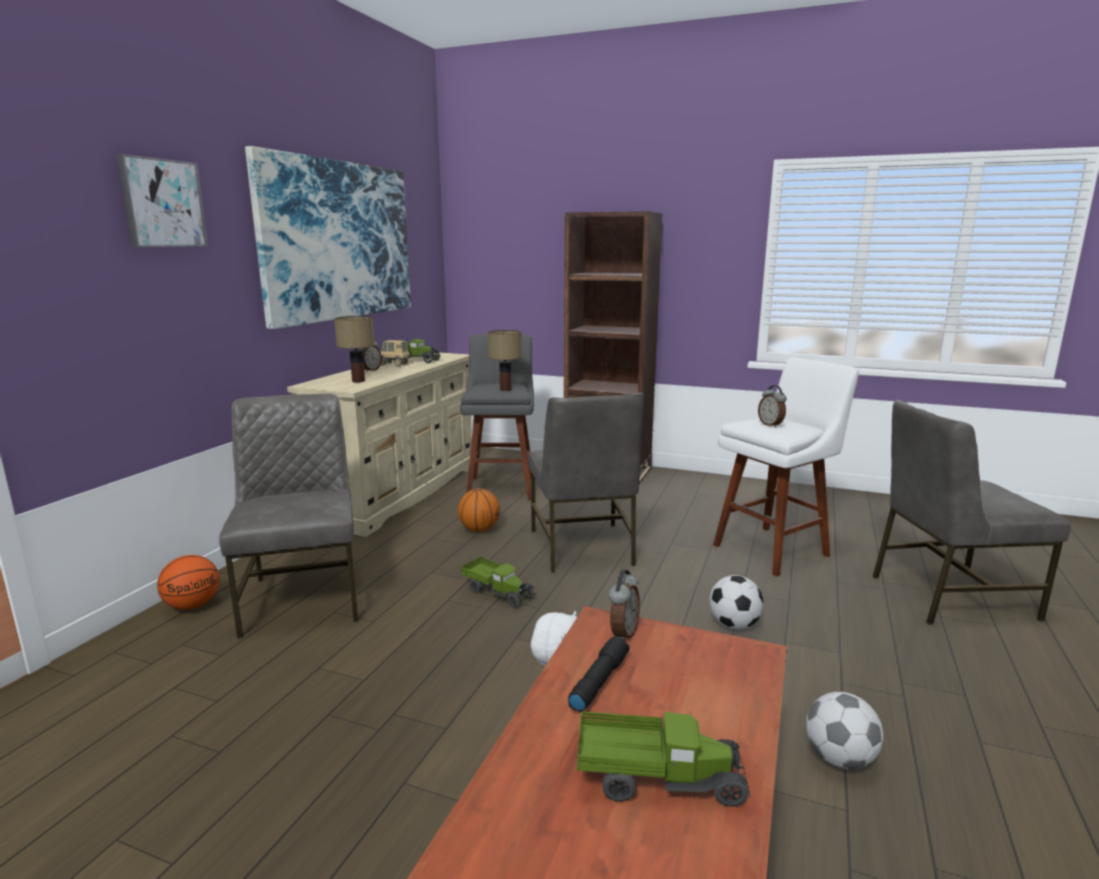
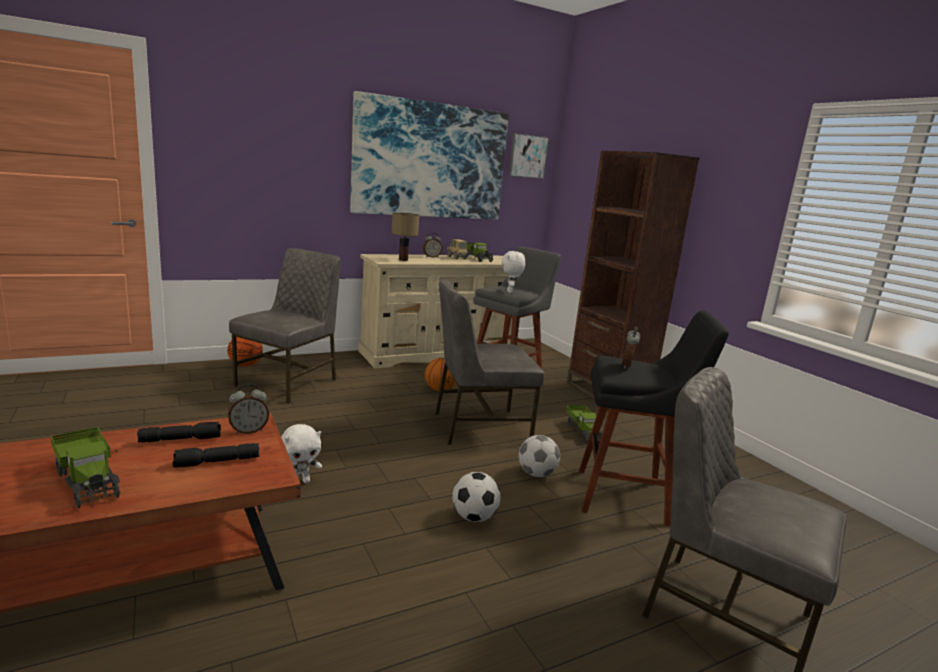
camera: 40 degrees right, 0 degrees up
picture [116,154,208,247] -> picture moved to [509,133,549,179]
toy truck [461,557,534,608] -> toy truck moved to [566,405,603,443]
table lamp [488,330,522,391] -> white plush toy [502,251,525,293]
grey chair [529,393,644,573] -> grey chair turned 45 degrees clockwise [435,280,545,445]
white stool [713,357,859,577] -> black stool [579,310,729,526]
football [806,692,884,769] -> football moved to [519,435,560,477]
none -> black flashlight [173,443,259,467]

